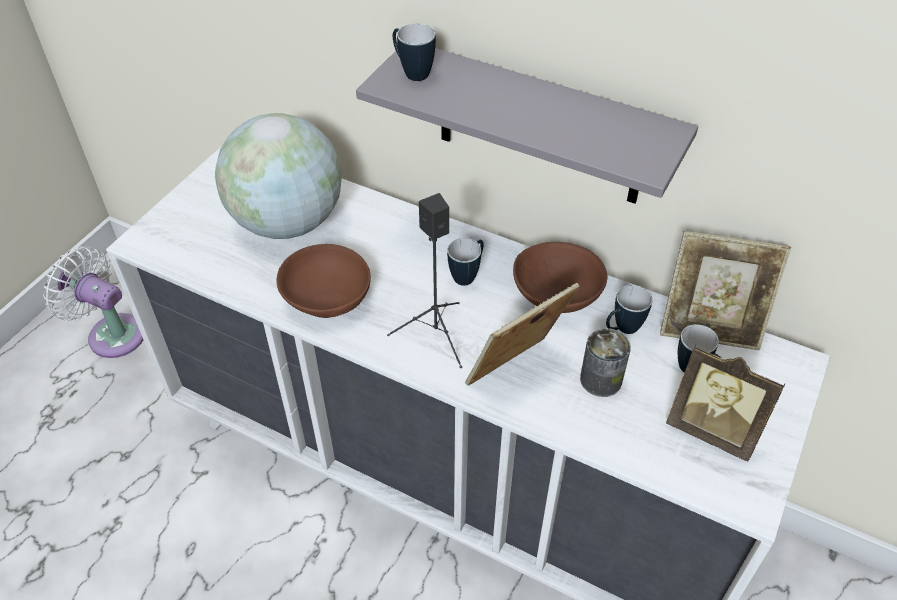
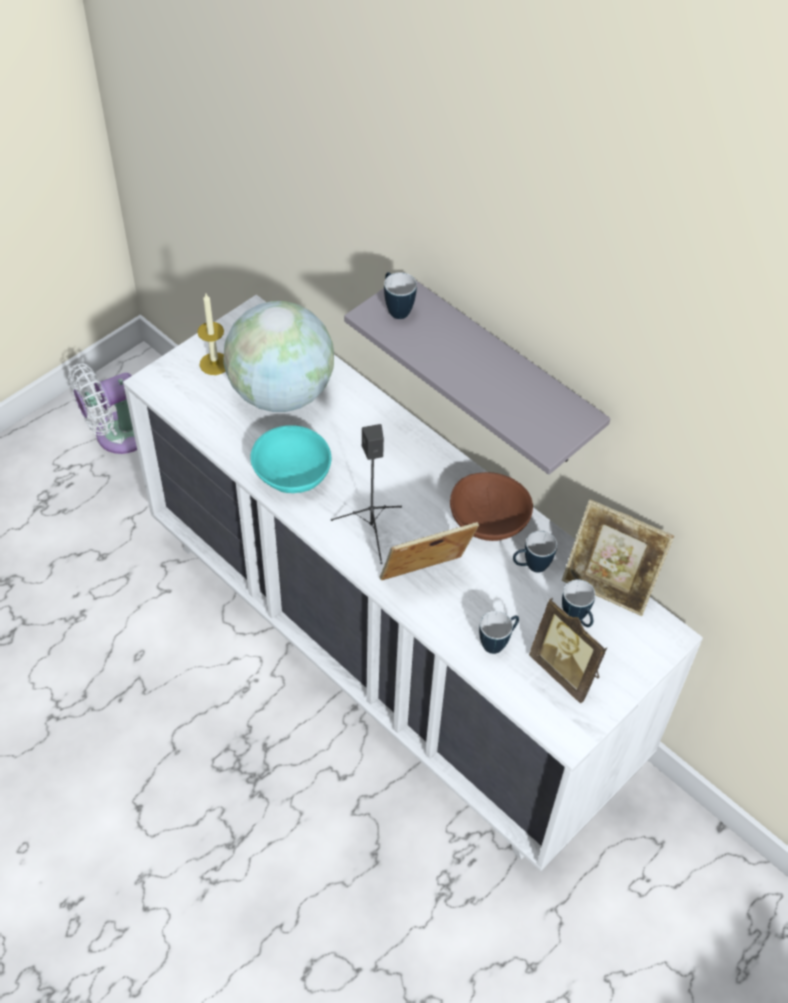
camera: 15 degrees right, 5 degrees up
white fan [43,246,143,358] -> white fan turned 75 degrees counterclockwise [68,363,137,454]
brown bowl [276,244,371,318] -> turquoise bowl [250,425,331,493]
mug [447,238,483,286] -> mug moved to [479,611,519,654]
can [580,328,631,397] -> none
none -> candle [197,294,225,375]

